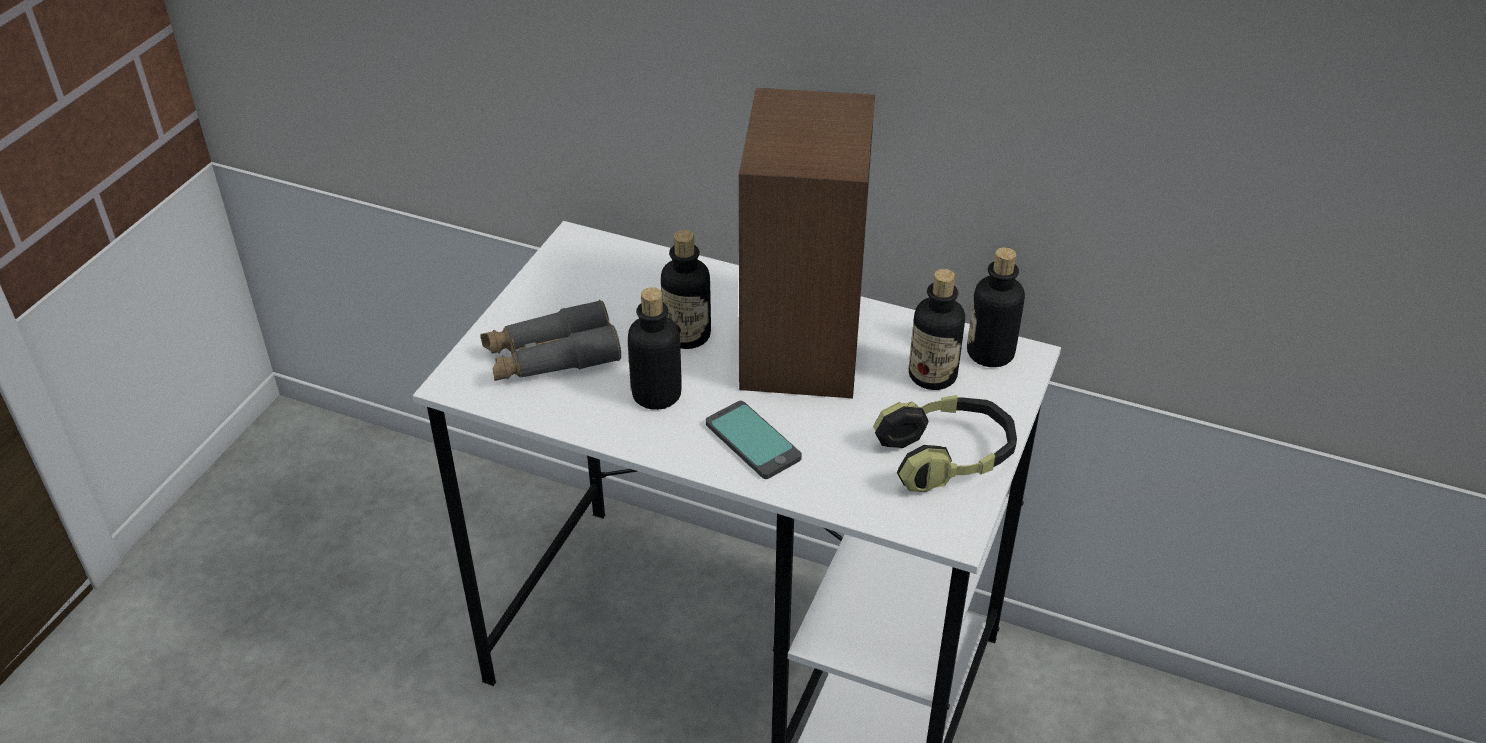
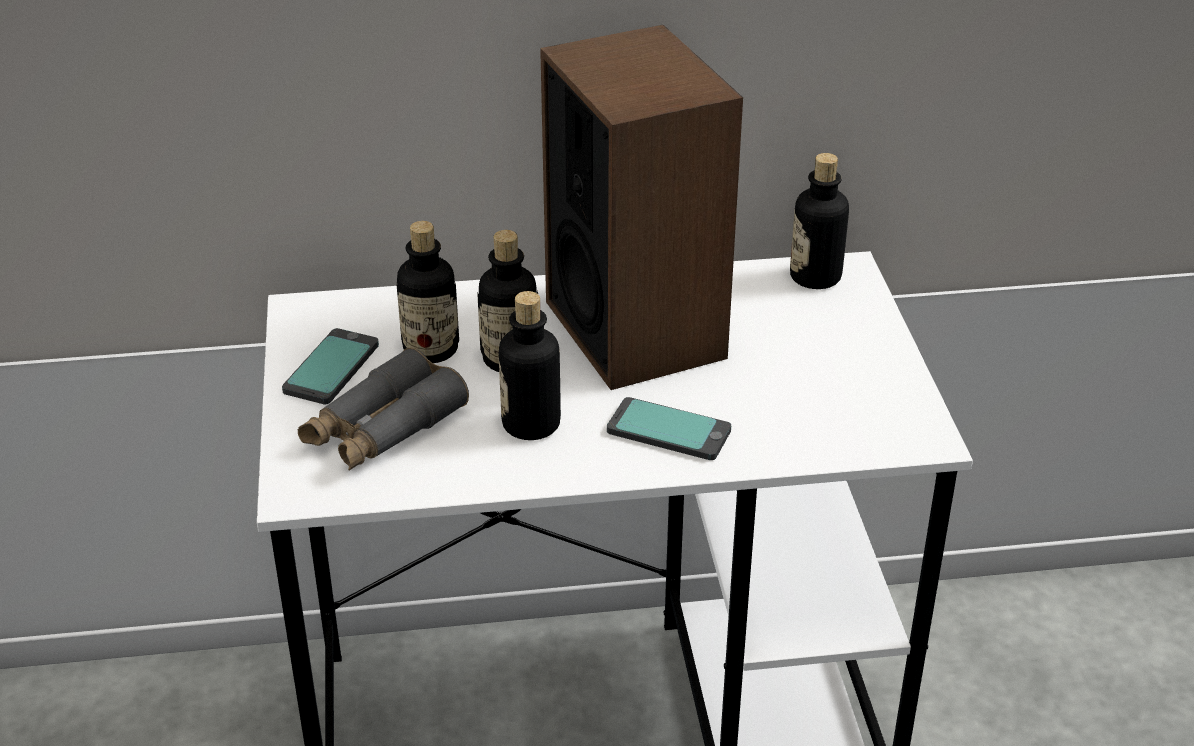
camera: 30 degrees left, 5 degrees down
headphones [873,395,1017,492] -> none
bottle [909,269,965,390] -> bottle moved to [396,221,459,363]
none -> phone [282,328,379,404]

